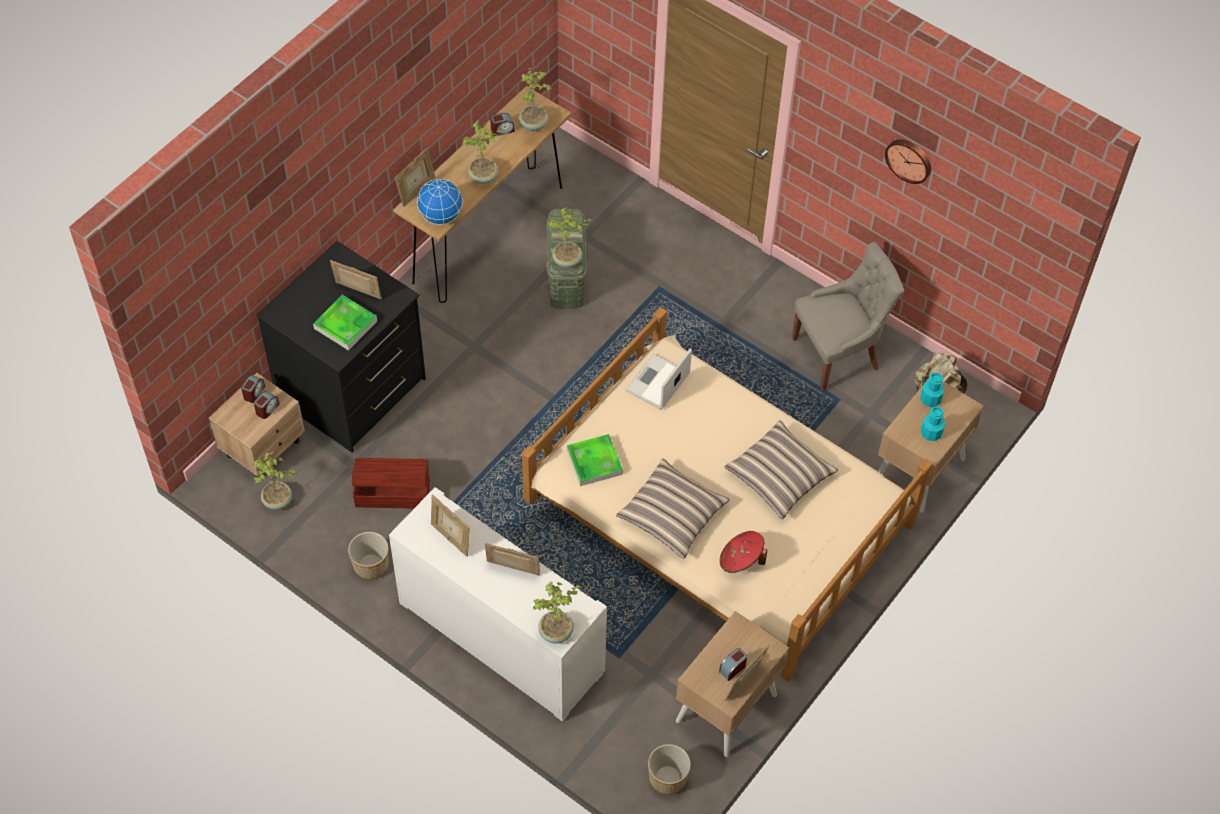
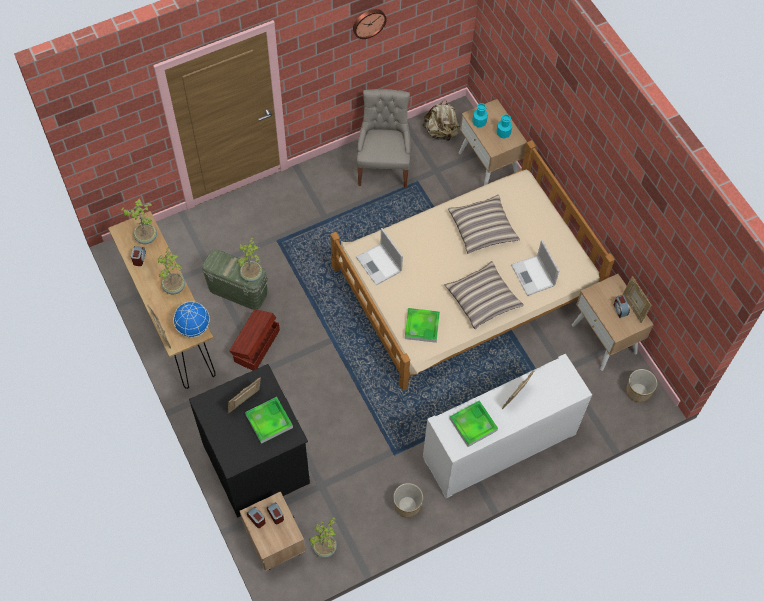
camera: 65 degrees left, 5 degrees up
brown storage box [352,458,430,509] -> brown storage box moved to [229,309,280,370]
picture frame [431,495,470,557] -> tray [449,400,498,447]
potted plant [533,582,582,644] -> none
red hat [720,531,767,573] -> laptop [511,240,559,296]

